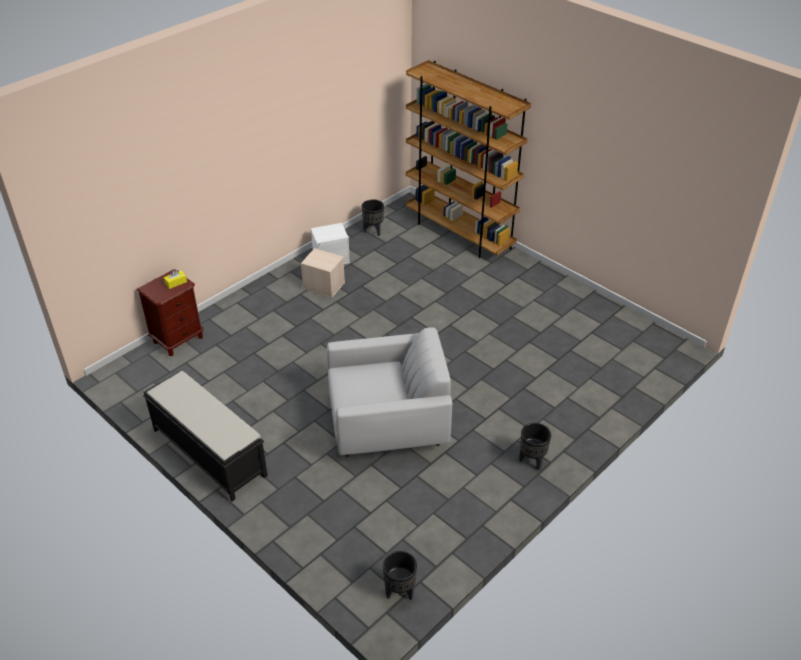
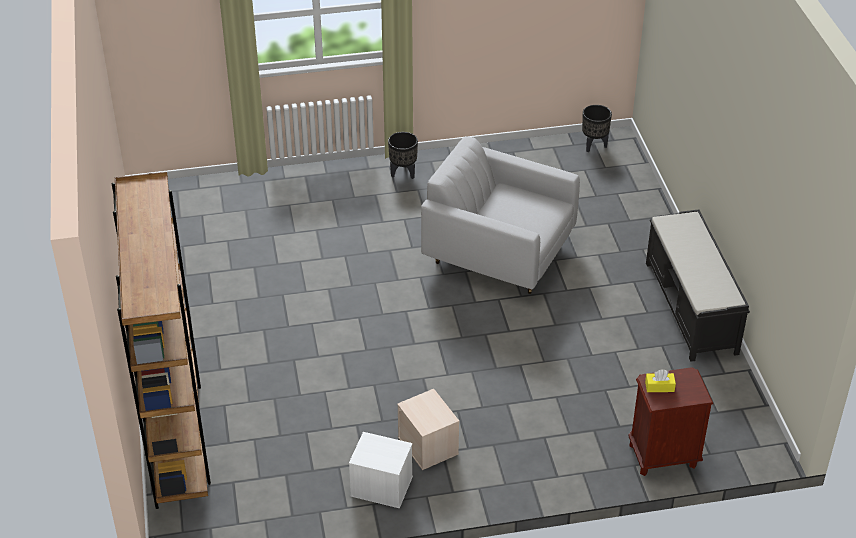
camera: 145 degrees left, 0 degrees up
black planter [362,199,384,236] -> none

